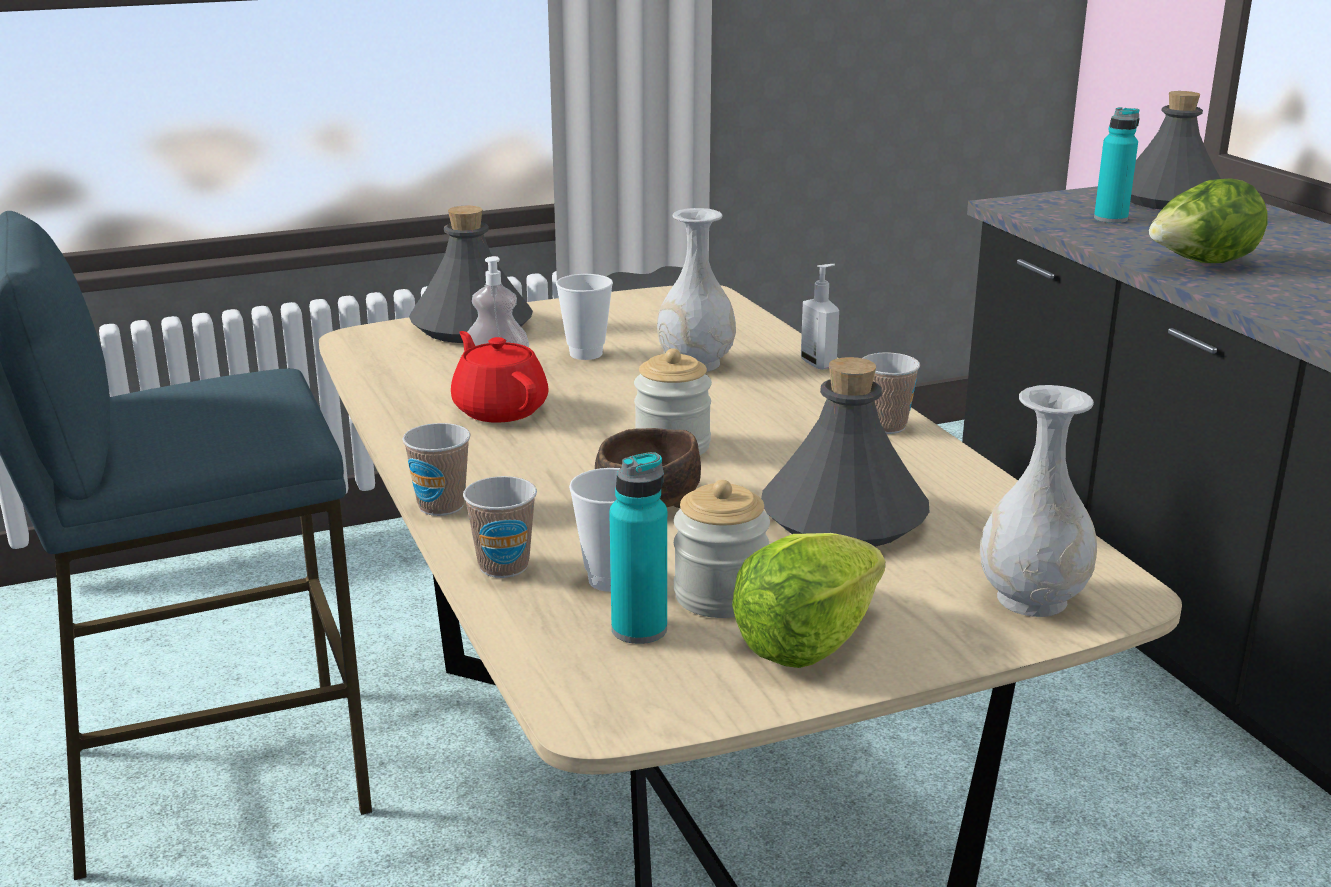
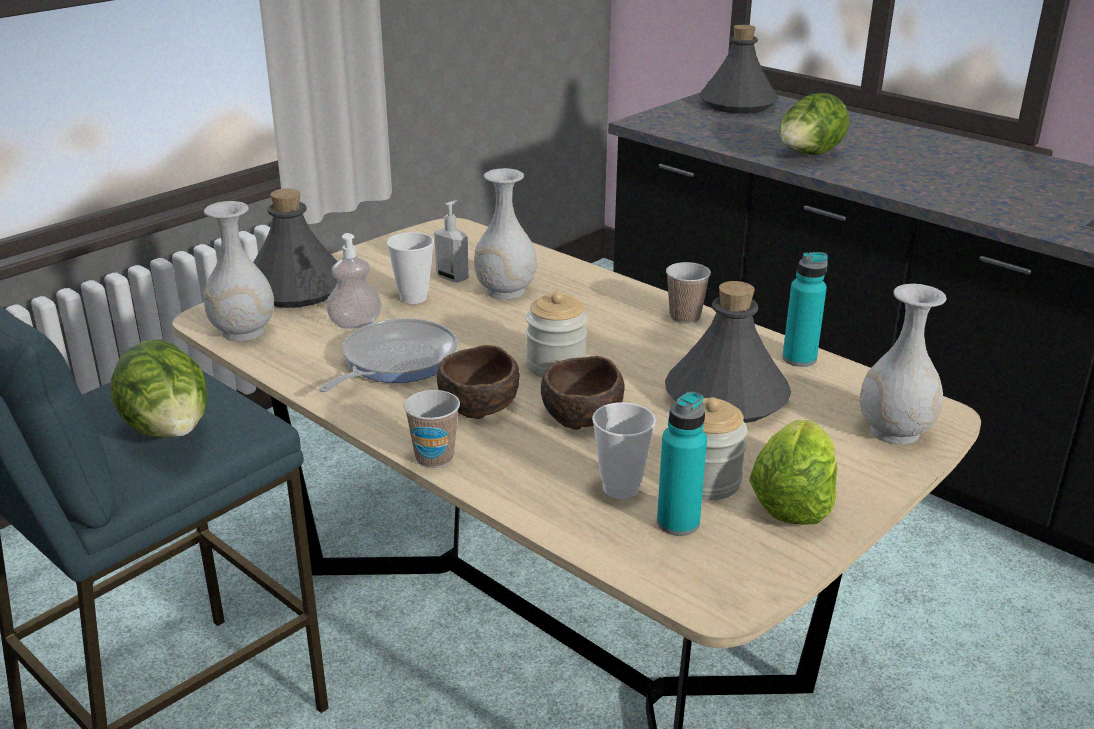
camera: 25 degrees left, 5 degrees up
red teapot [451,331,549,423] -> frying pan [319,318,458,392]
cup [463,476,537,578] -> none
soap dispenser [801,264,839,370] -> soap dispenser moved to [434,200,469,283]
turquoise bottle [1094,107,1140,223] -> turquoise bottle moved to [782,252,828,367]
none -> lettuce [111,339,207,438]
none -> white vase [204,201,274,341]
none -> brown bowl [437,345,520,419]

